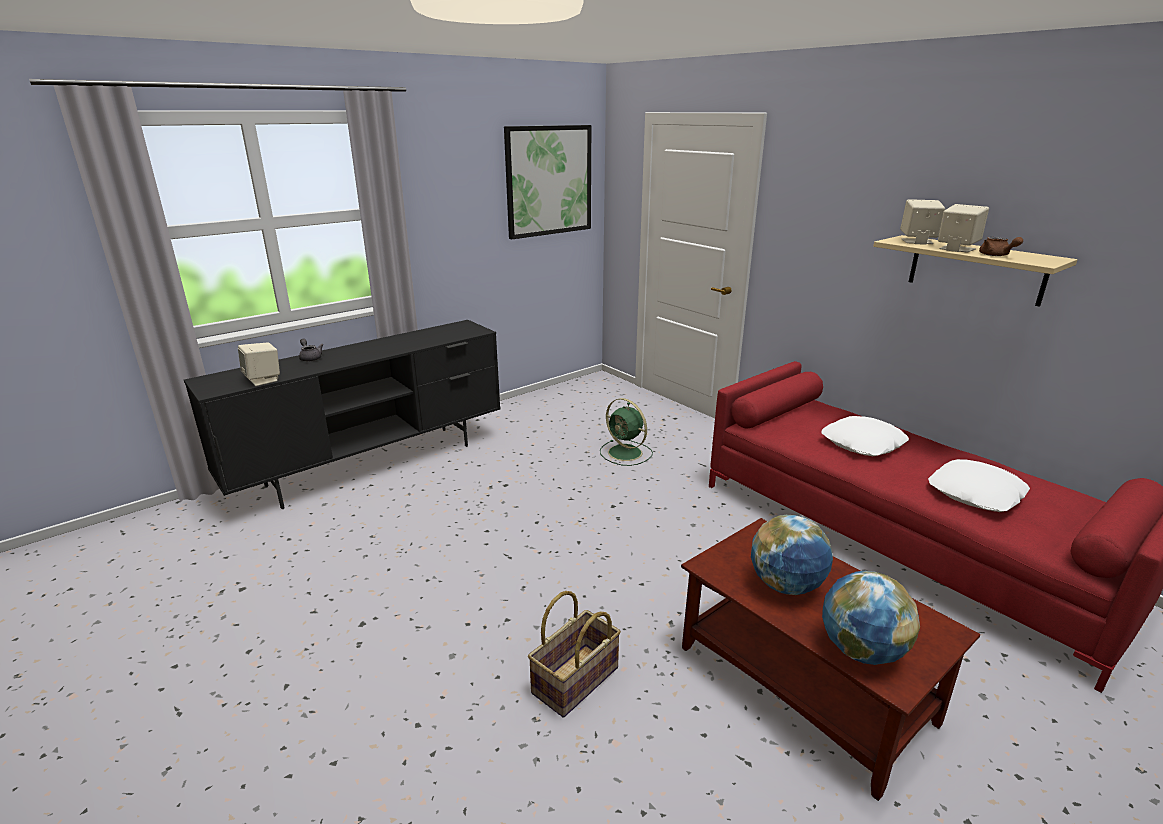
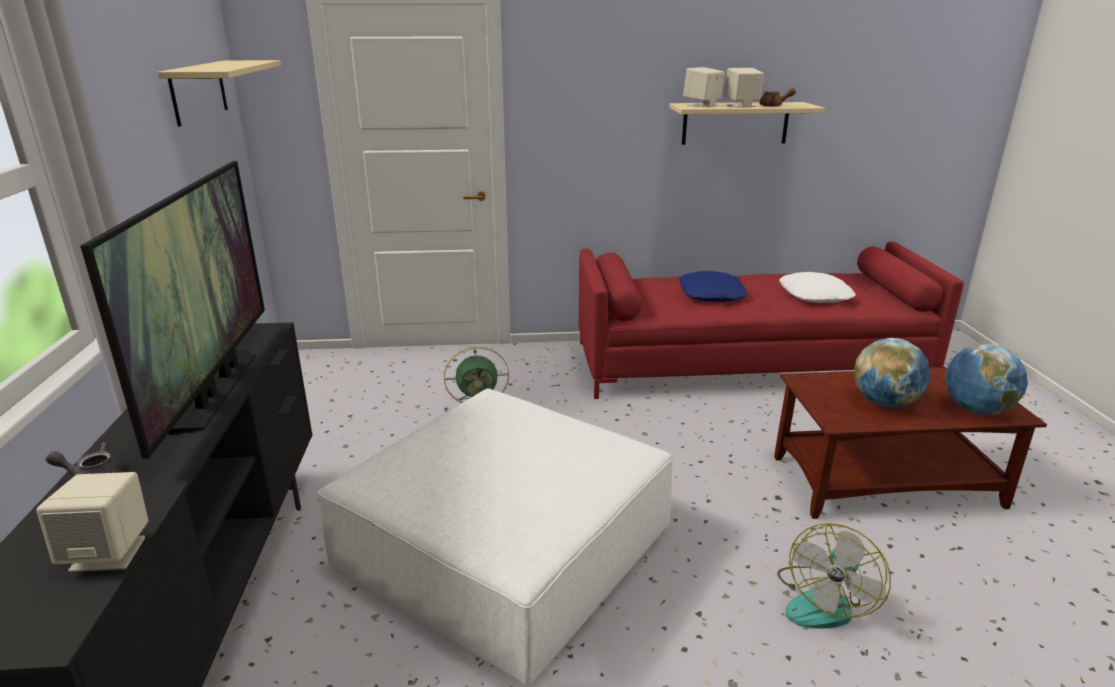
camera: 55 degrees left, 0 degrees up
picture [504,125,591,239] -> beige shelf [157,60,281,127]
basket [528,591,621,718] -> fan [778,523,891,629]
white pillow [822,416,909,456] -> blue pillow [679,271,747,302]
none -> television [80,161,265,459]
none -> white ottoman [317,389,674,685]

